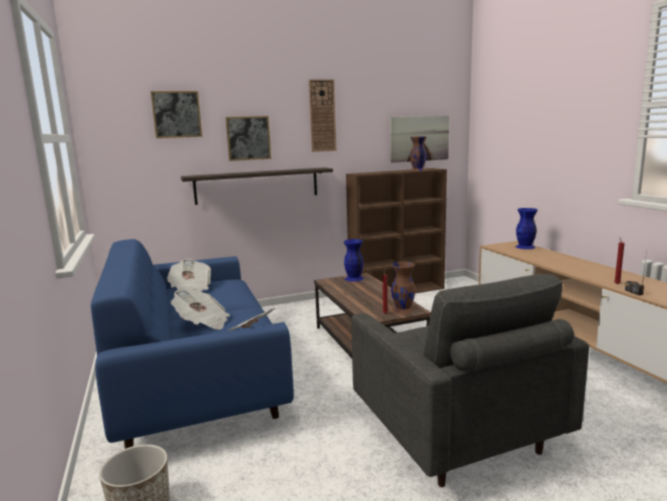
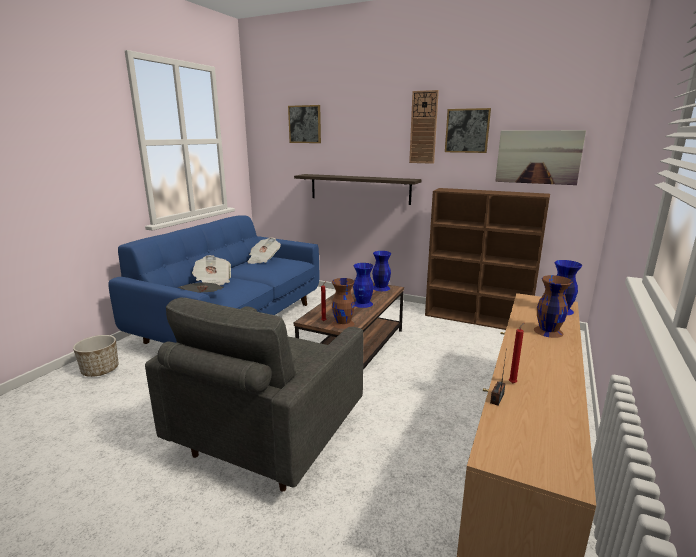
camera: 45 degrees right, 5 degrees up
picture [226,116,271,161] -> picture moved to [445,108,491,153]
brown vase [410,136,427,171] -> brown vase moved to [534,275,573,338]
none -> blue vase [353,263,374,308]

